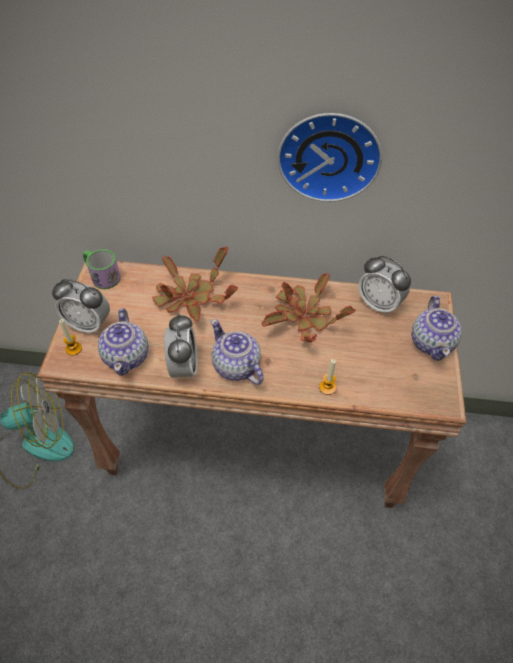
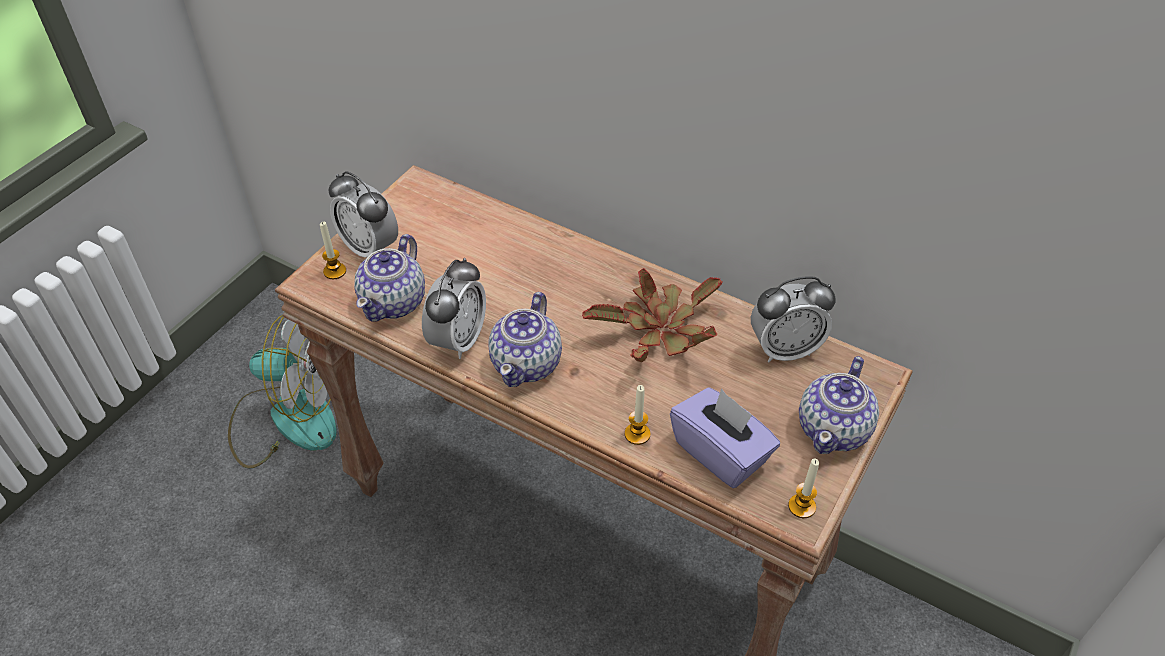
camera: 25 degrees right, 5 degrees down
mug [83,249,120,289] -> none
potted plant [152,246,238,321] -> none
teapot [211,319,264,385] -> teapot turned 150 degrees counterclockwise [488,292,562,387]
wall clock [278,113,382,202] -> none
alarm clock [358,256,411,315] -> alarm clock turned 75 degrees counterclockwise [751,276,836,362]
none -> purple tissue box [670,387,780,488]
none -> candle [788,459,819,518]

